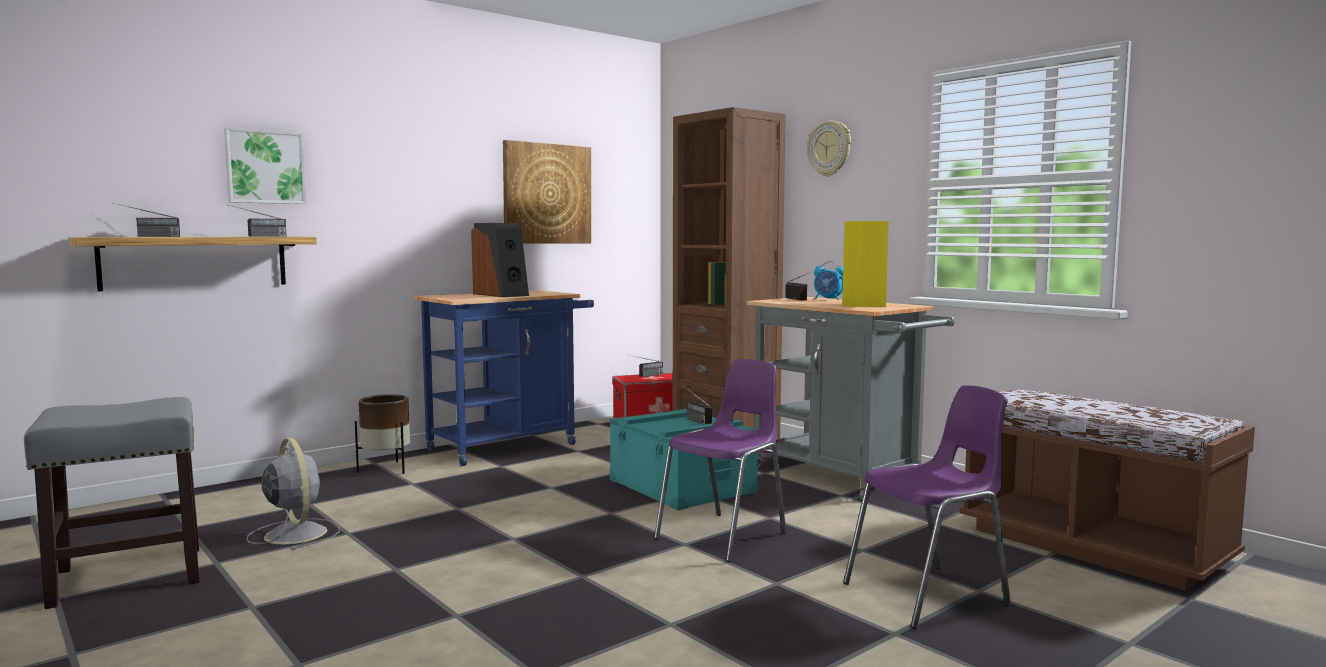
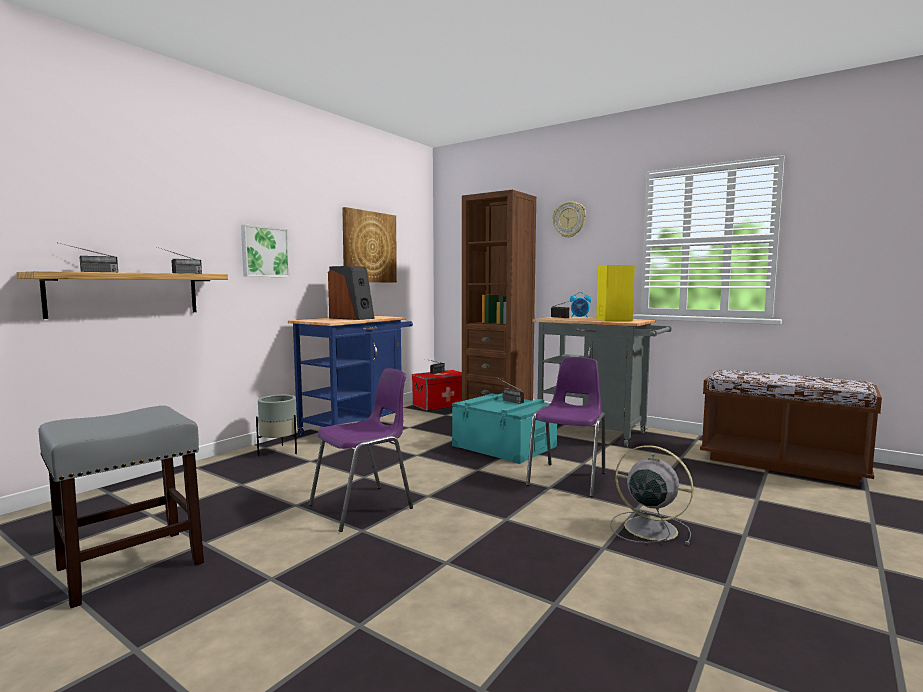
camera: 15 degrees left, 0 degrees up
picture [224,127,306,204] -> picture moved to [241,224,290,277]
grey fan [246,438,340,550] -> grey fan moved to [610,445,694,545]
brown planter [355,394,410,474] -> grey planter [256,395,297,456]
purple chair [843,385,1011,629] -> purple chair moved to [309,368,413,532]

